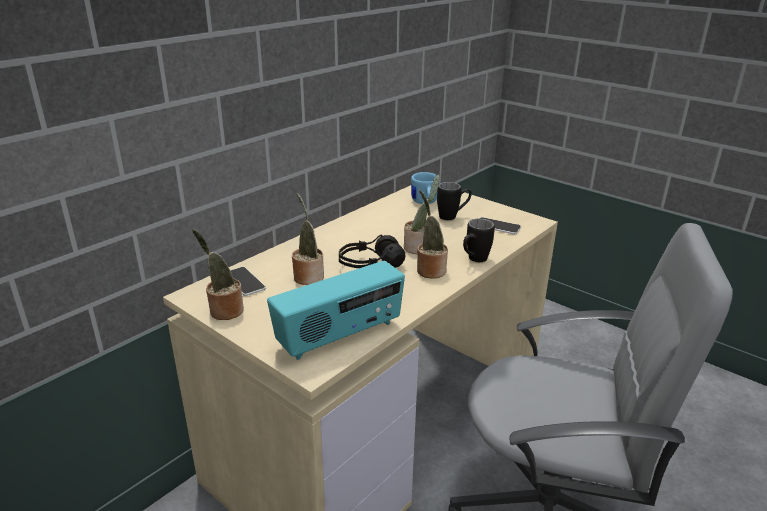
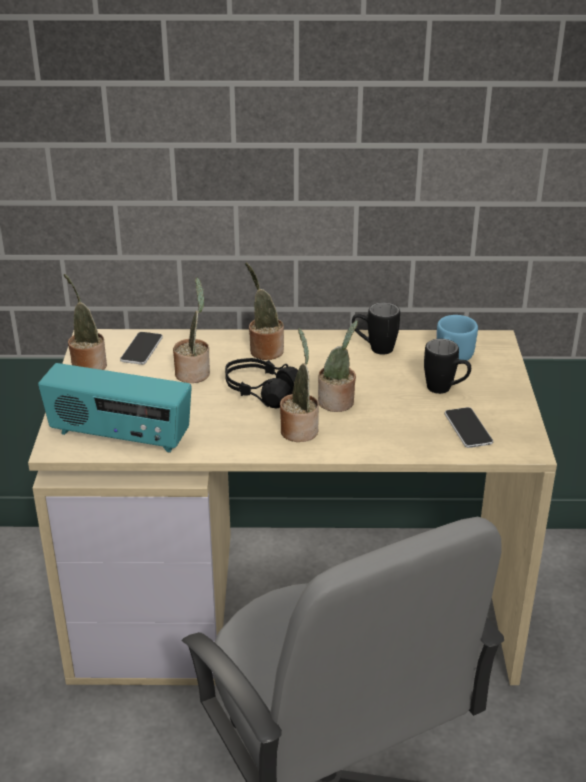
camera: 50 degrees right, 5 degrees up
black mug [463,218,495,262] -> black mug moved to [352,302,400,355]
none -> potted plant [245,262,284,360]

